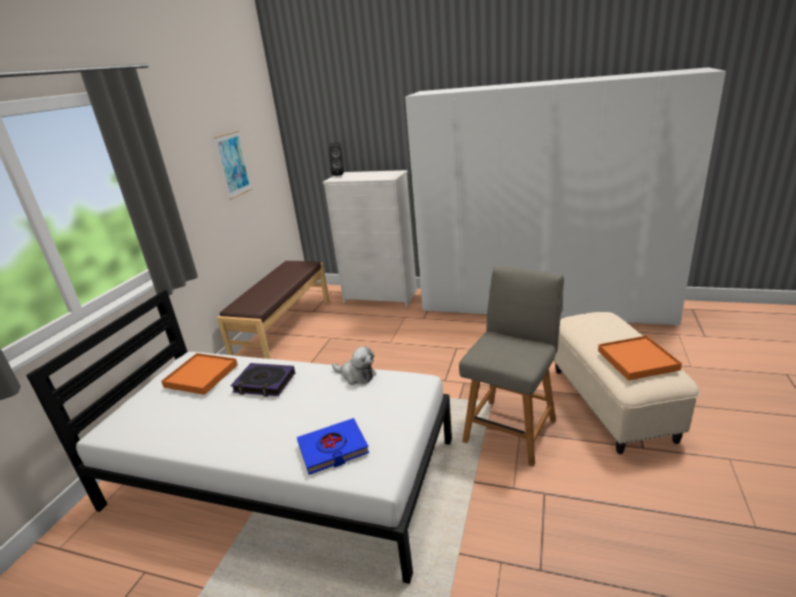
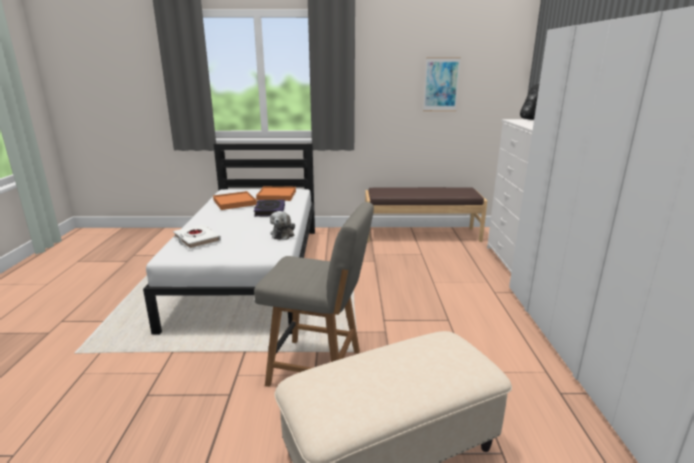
camera: 70 degrees right, 5 degrees down
blue book [297,418,369,475] -> white book [173,225,221,249]
orange tray [598,336,682,380] -> orange tray moved to [213,191,257,210]

